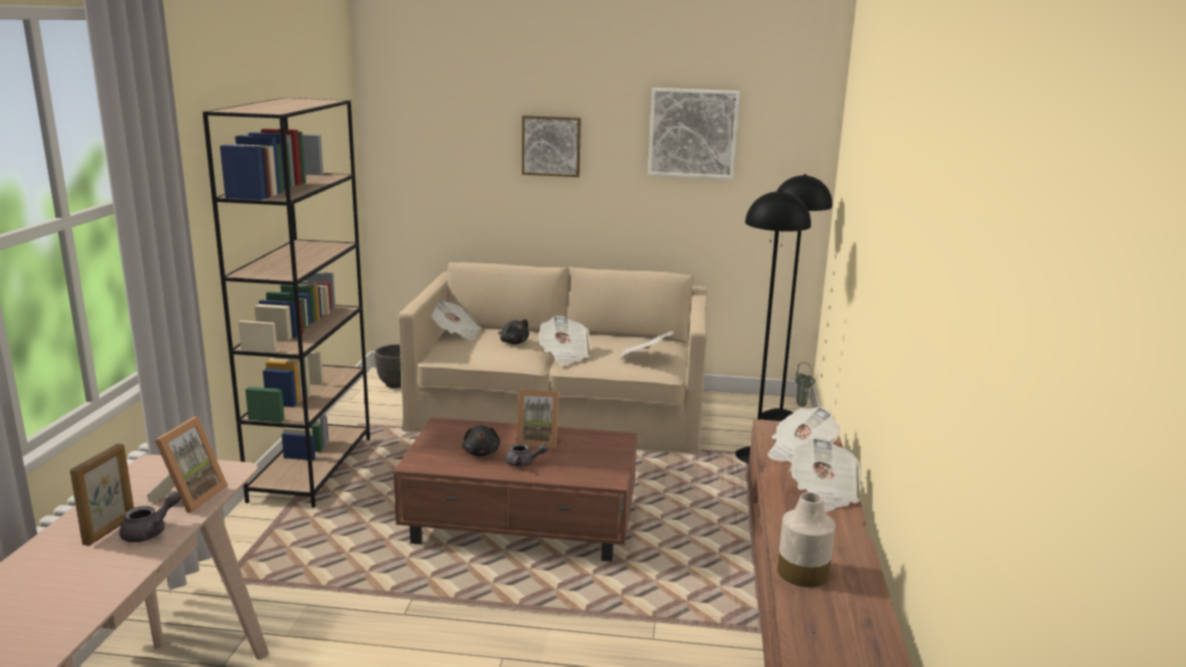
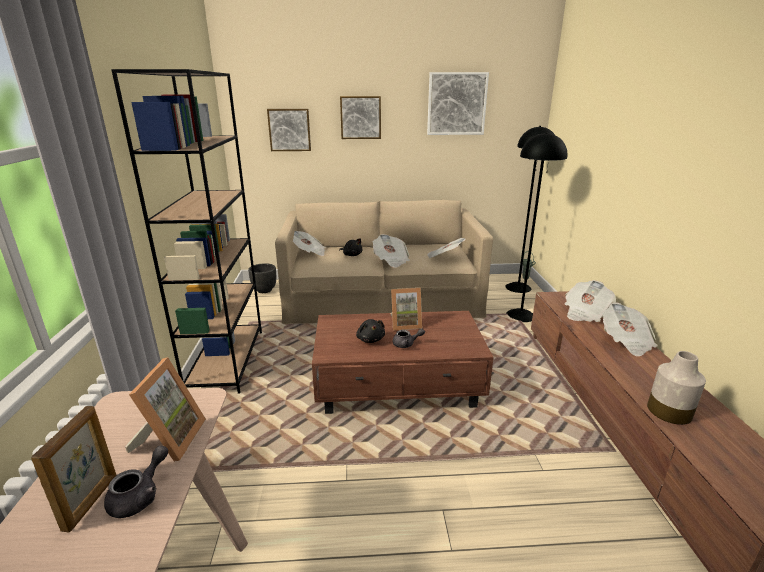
camera: 10 degrees left, 5 degrees up
none -> picture [267,109,311,151]

